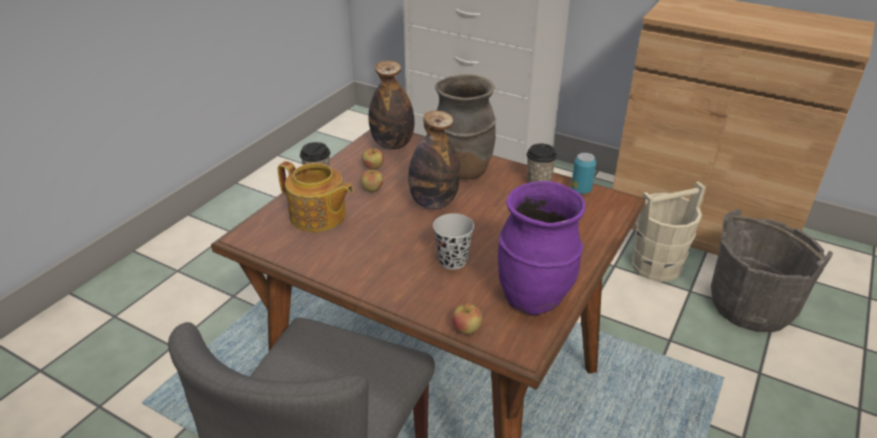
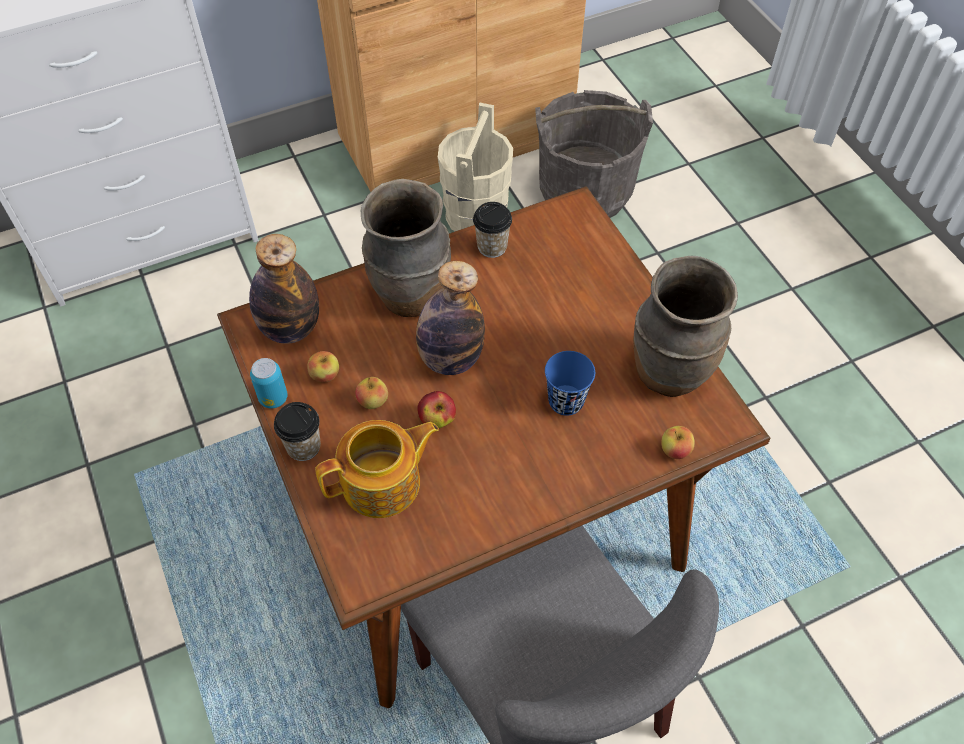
camera: 55 degrees left, 20 degrees up
black cup [433,213,474,270] -> blue cup [545,351,595,416]
purple vase [498,181,585,315] -> brown vase [633,256,738,397]
can [571,153,596,194] -> can moved to [250,358,287,409]
none -> apple [417,391,456,428]

